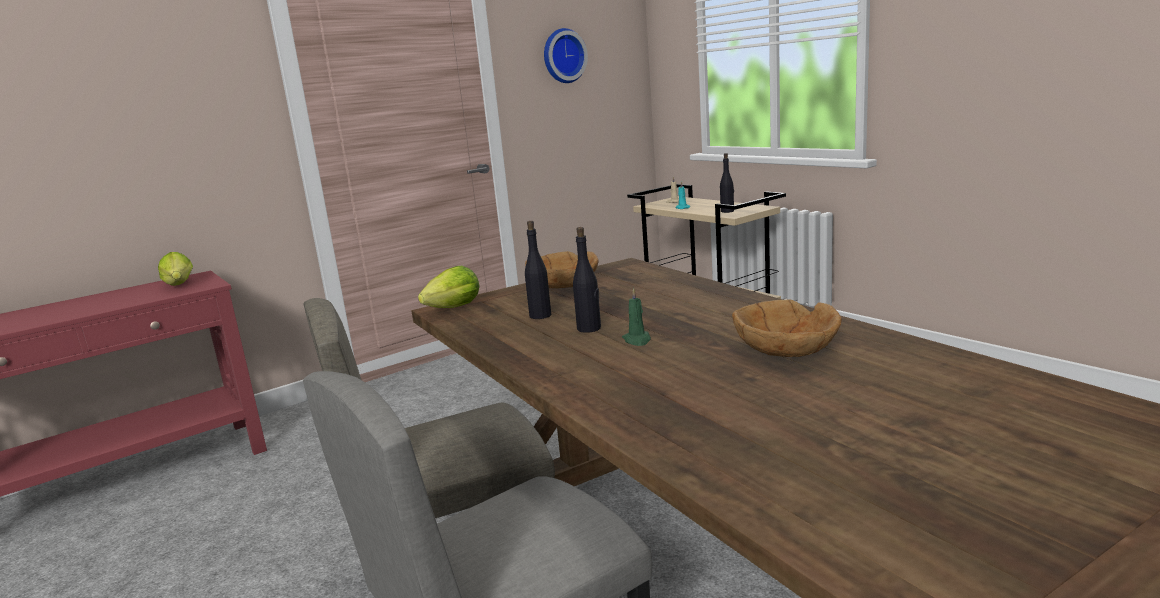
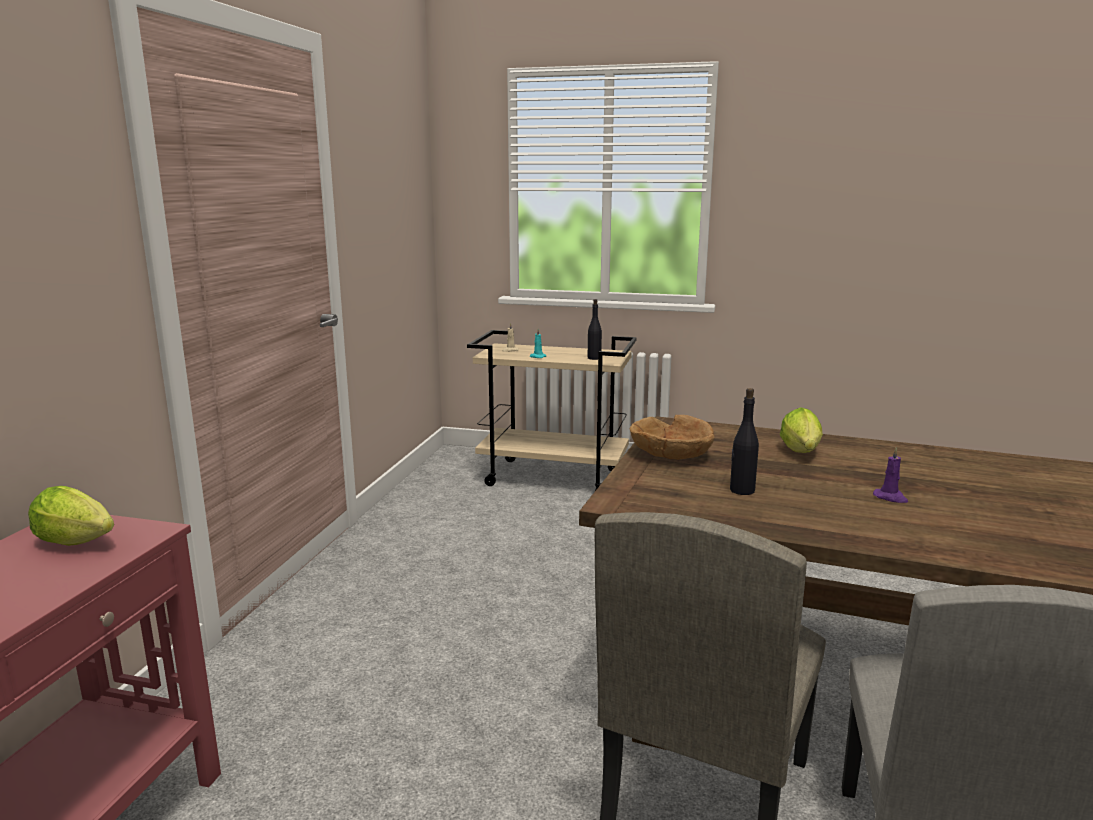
camera: 40 degrees left, 0 degrees up
lettuce [418,265,479,308] -> lettuce moved to [780,407,823,453]
wall clock [544,28,588,83] -> none
black bottle [573,227,601,333] -> none
green candle [622,288,651,346] -> purple candle [873,447,908,503]
brown bowl [732,299,842,357] -> none

